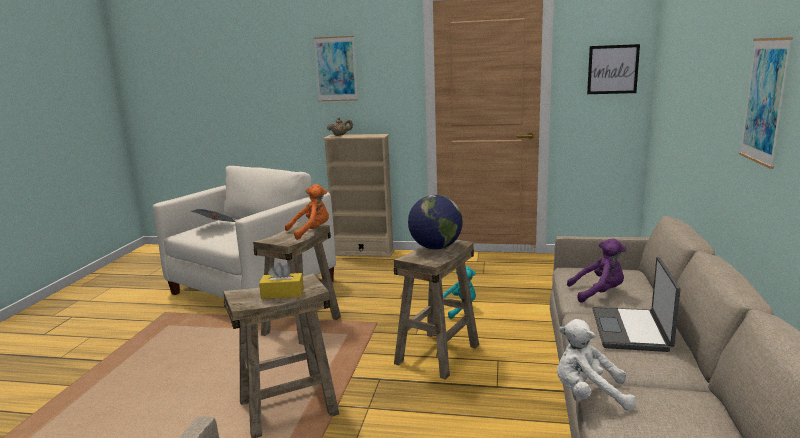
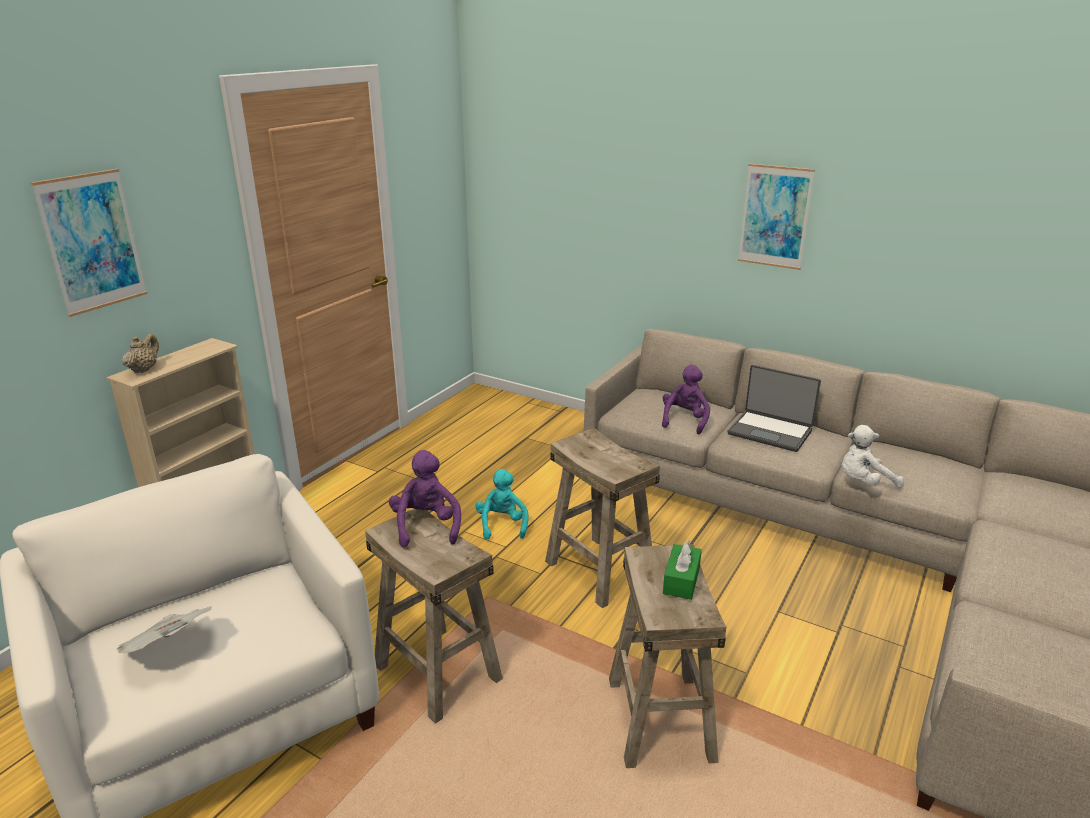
camera: 70 degrees left, 10 degrees up
yellow tissue box [259,263,304,299] -> green tissue box [663,540,702,600]
orange plush toy [285,184,329,240] -> purple plush toy [389,450,461,547]
globe [408,195,463,249] -> none
white plush toy [557,319,636,411] -> white plush toy turned 45 degrees clockwise [842,425,904,488]
picture [587,44,640,94] -> none

